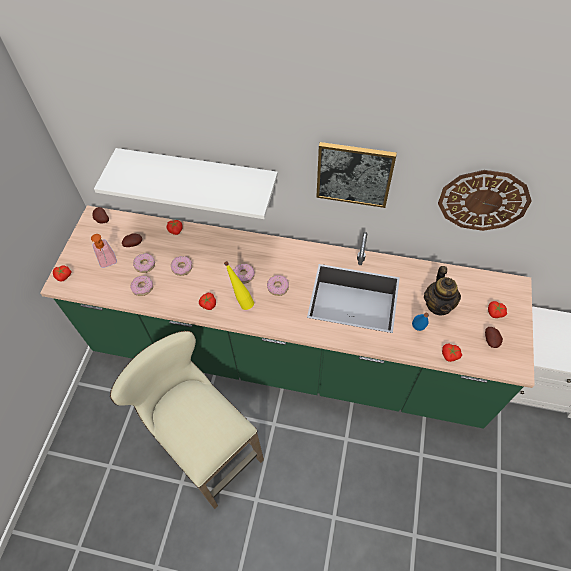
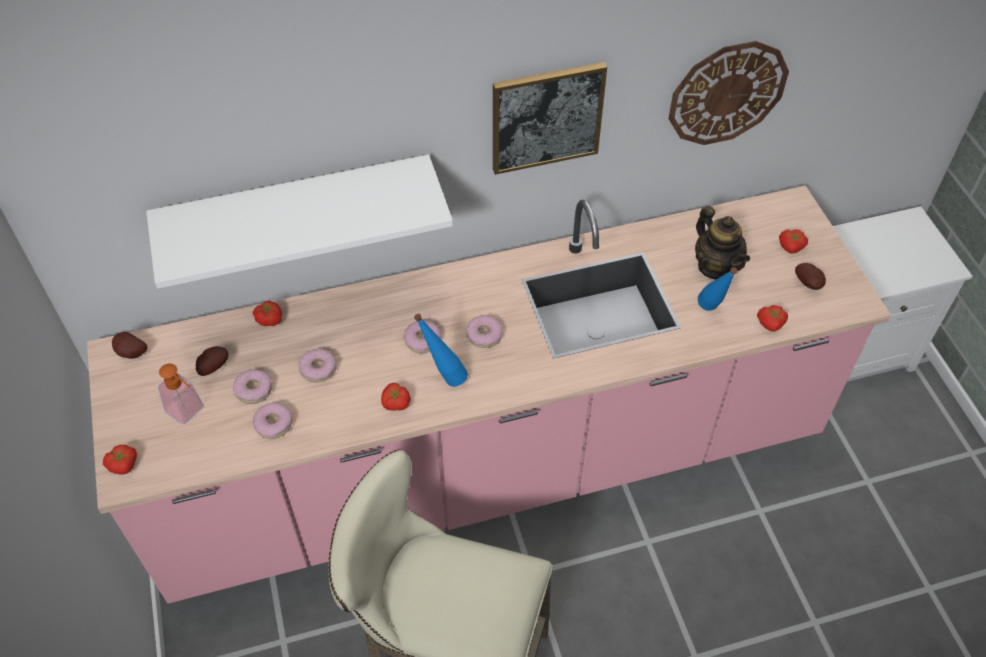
camera: 30 degrees left, 5 degrees down
green counter [40,206,535,429] -> pink counter [87,185,891,604]
yellow bottle [224,261,254,310] -> blue bottle [414,314,468,387]

